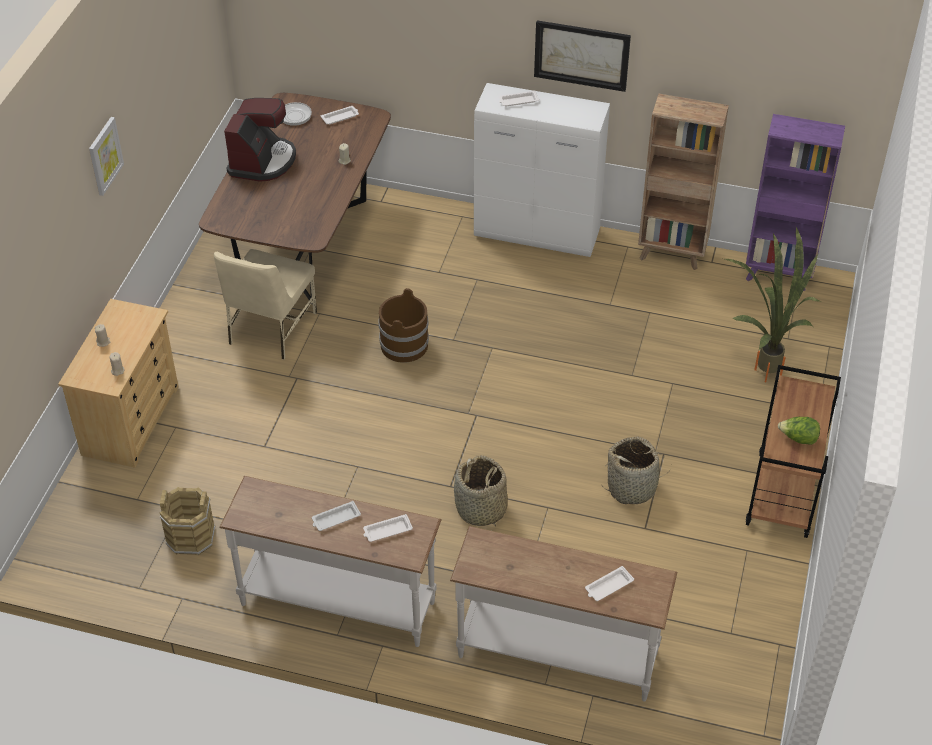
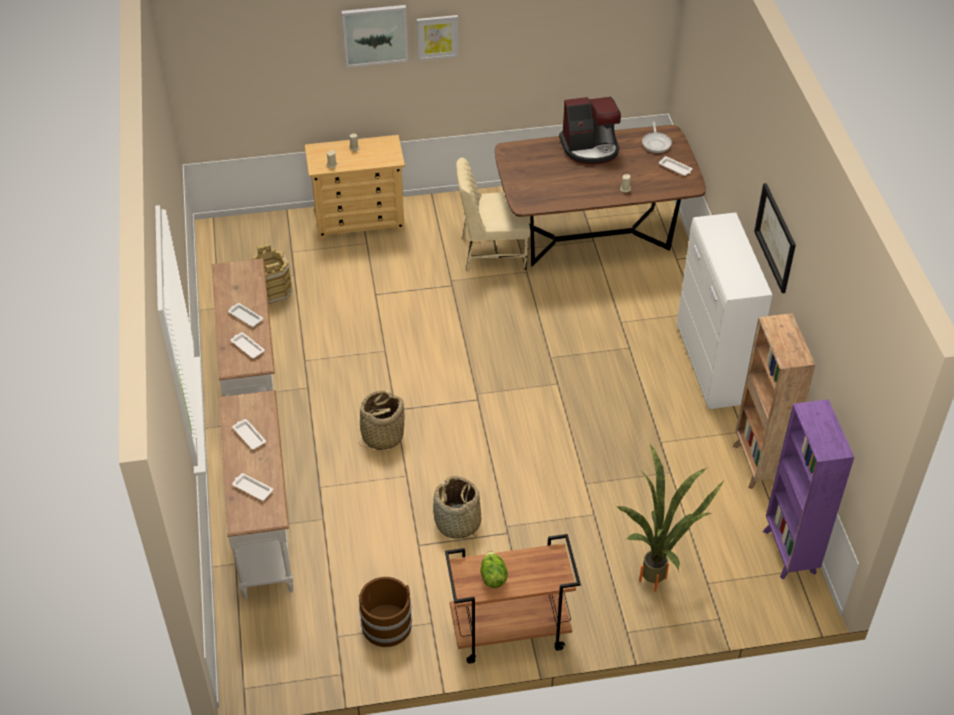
camera: 65 degrees right, 0 degrees up
brown bucket [378,288,429,363] -> brown bucket moved to [359,577,412,647]
white tray [499,90,539,107] -> white tray moved to [232,419,266,450]
none -> picture [341,5,408,68]

